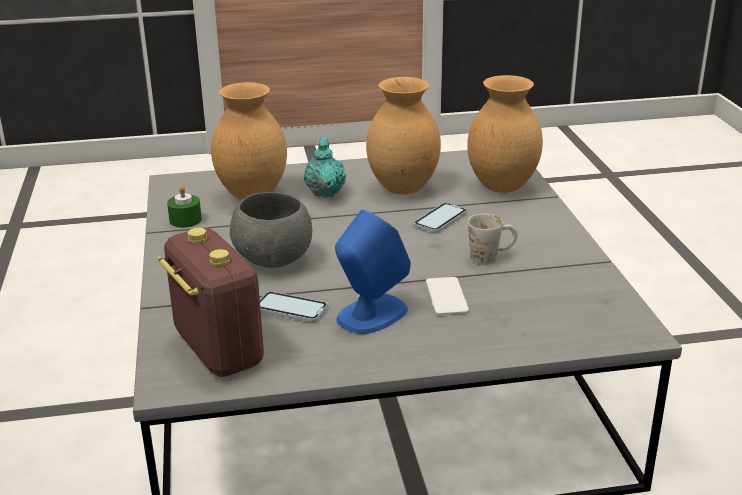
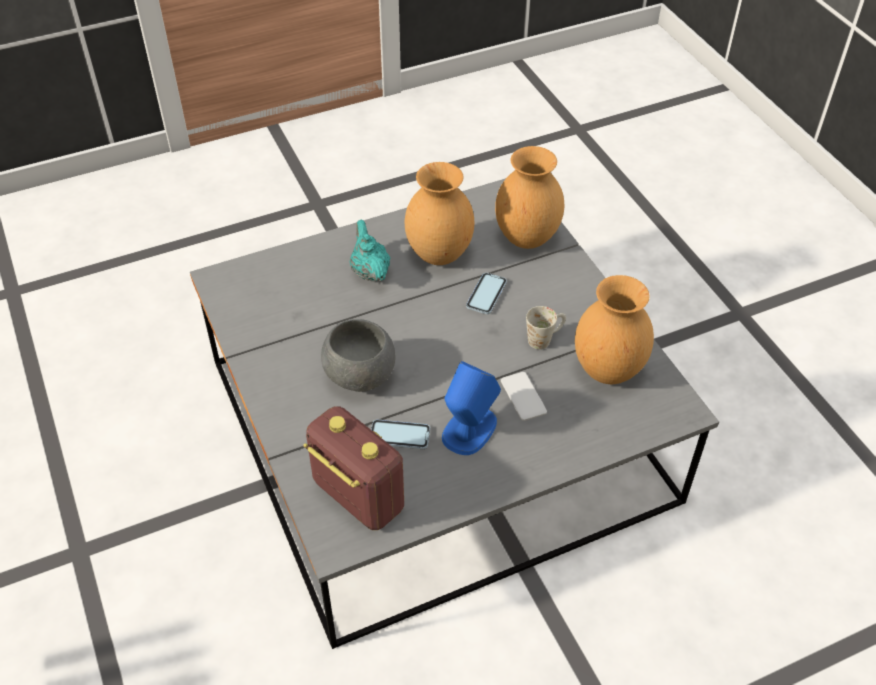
camera: 15 degrees left, 20 degrees up
green candle [167,185,202,228] -> none
brown vase [211,82,287,200] -> brown vase moved to [575,275,654,384]

